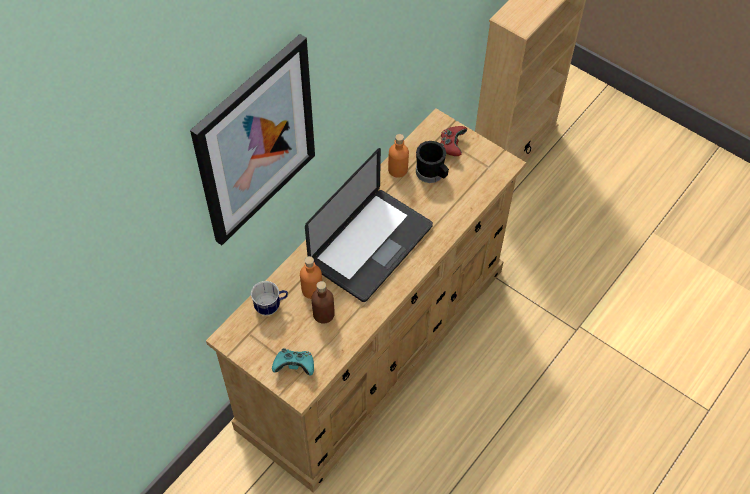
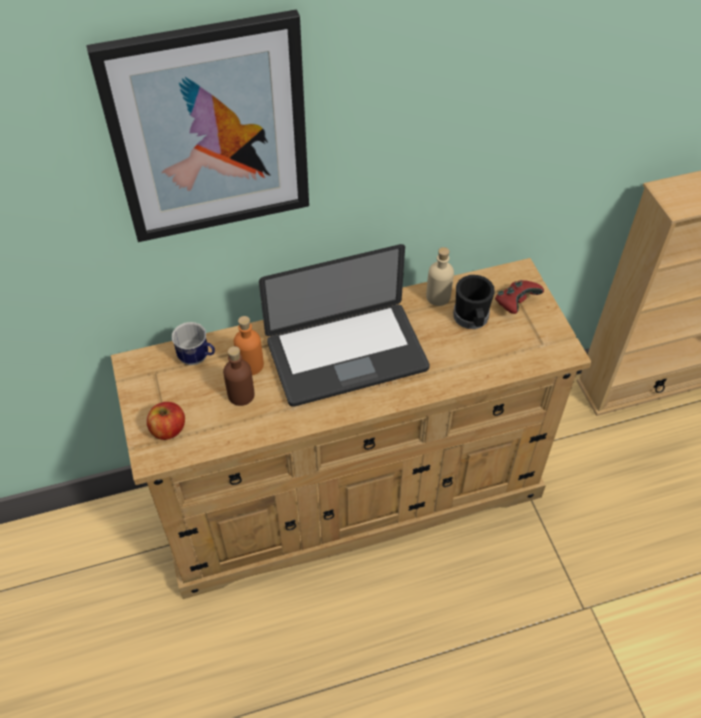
camera: 35 degrees right, 5 degrees down
turquoise game controller [272,348,314,375] -> apple [147,402,185,440]
orange bottle [388,134,409,178] -> beige bottle [426,247,454,306]

